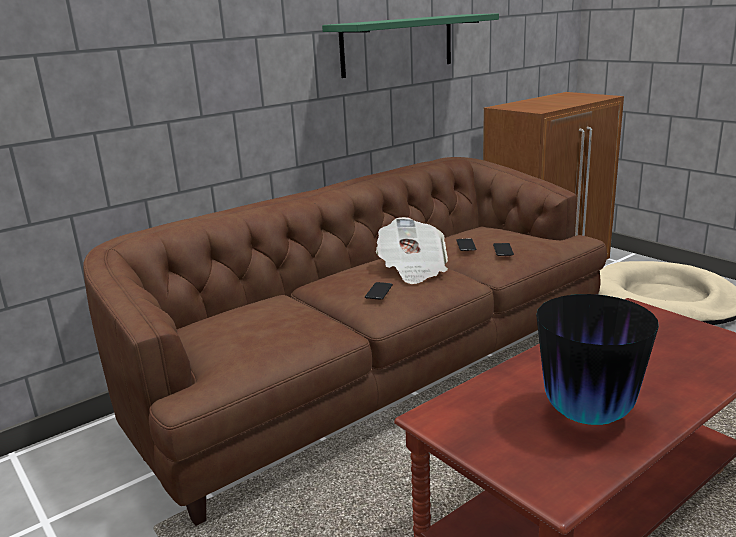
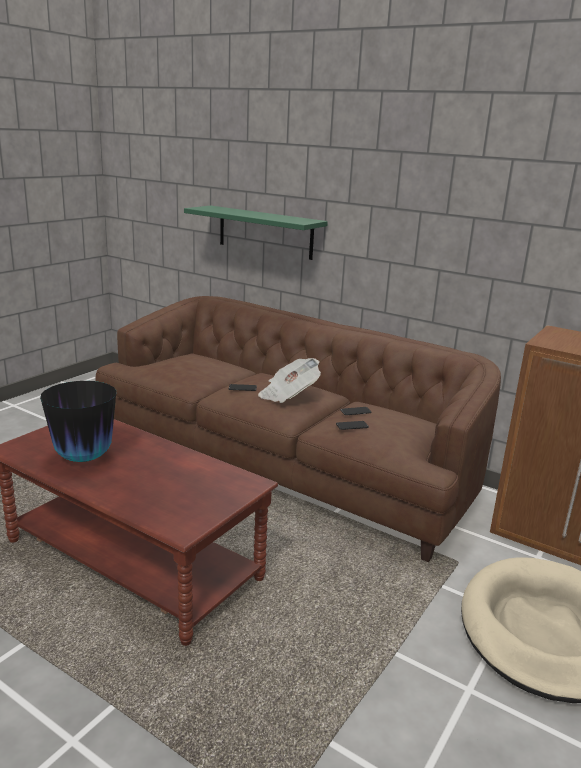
camera: 70 degrees right, 0 degrees up
green shelf [322,13,499,78] -> green shelf moved to [184,206,328,260]

